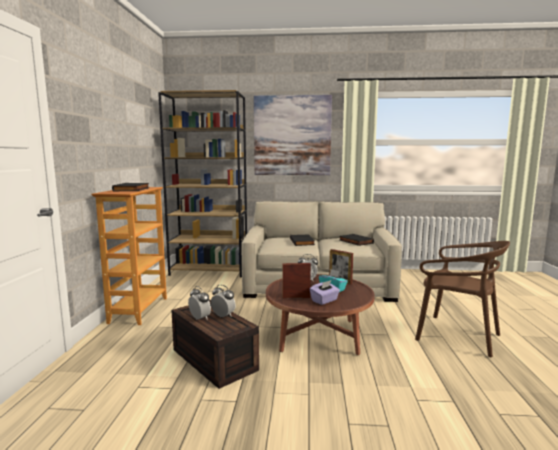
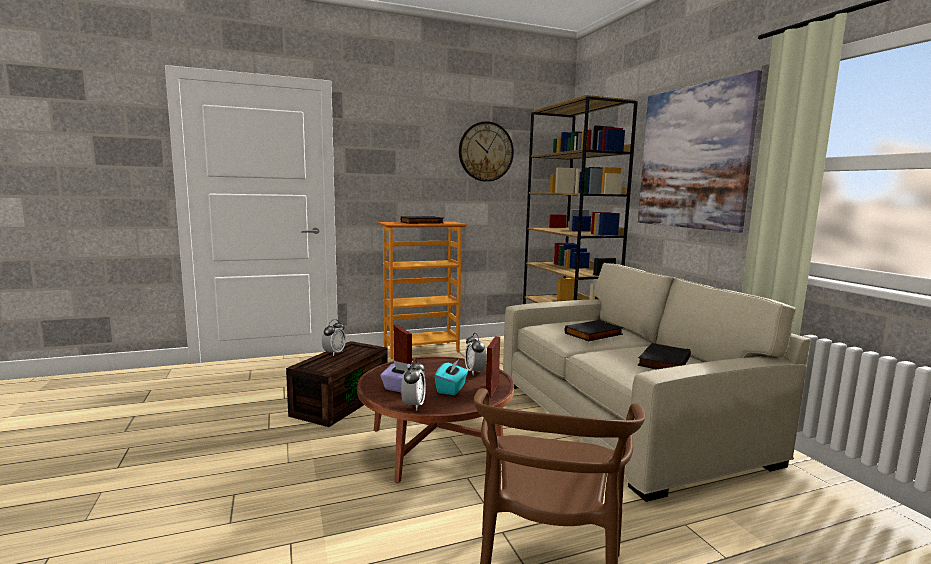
camera: 65 degrees right, 0 degrees up
alarm clock [211,285,236,318] -> alarm clock moved to [401,359,426,410]
none -> wall clock [459,121,514,182]

